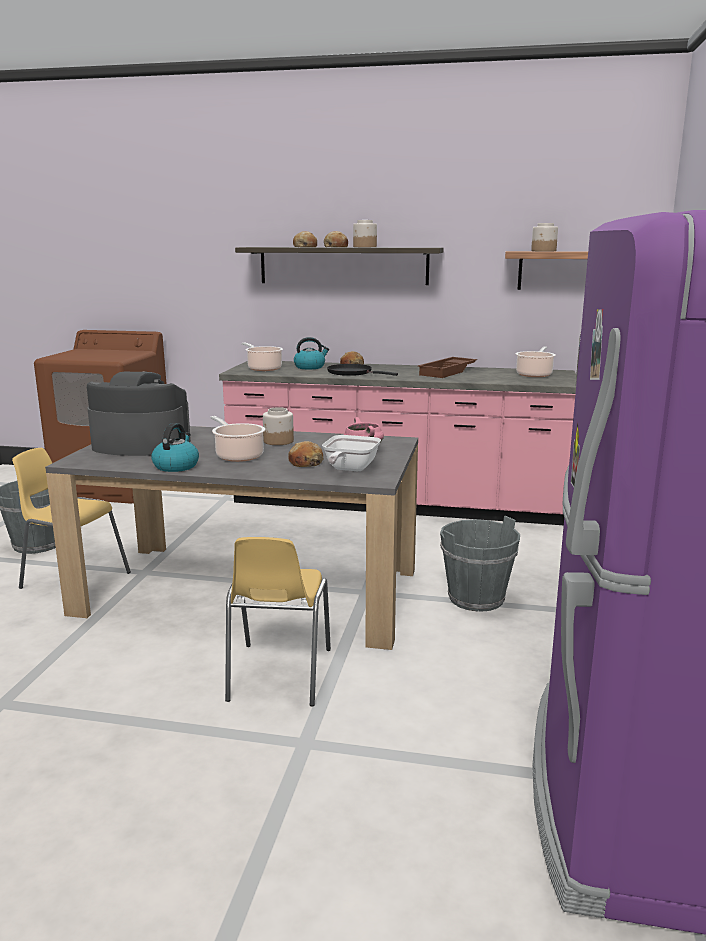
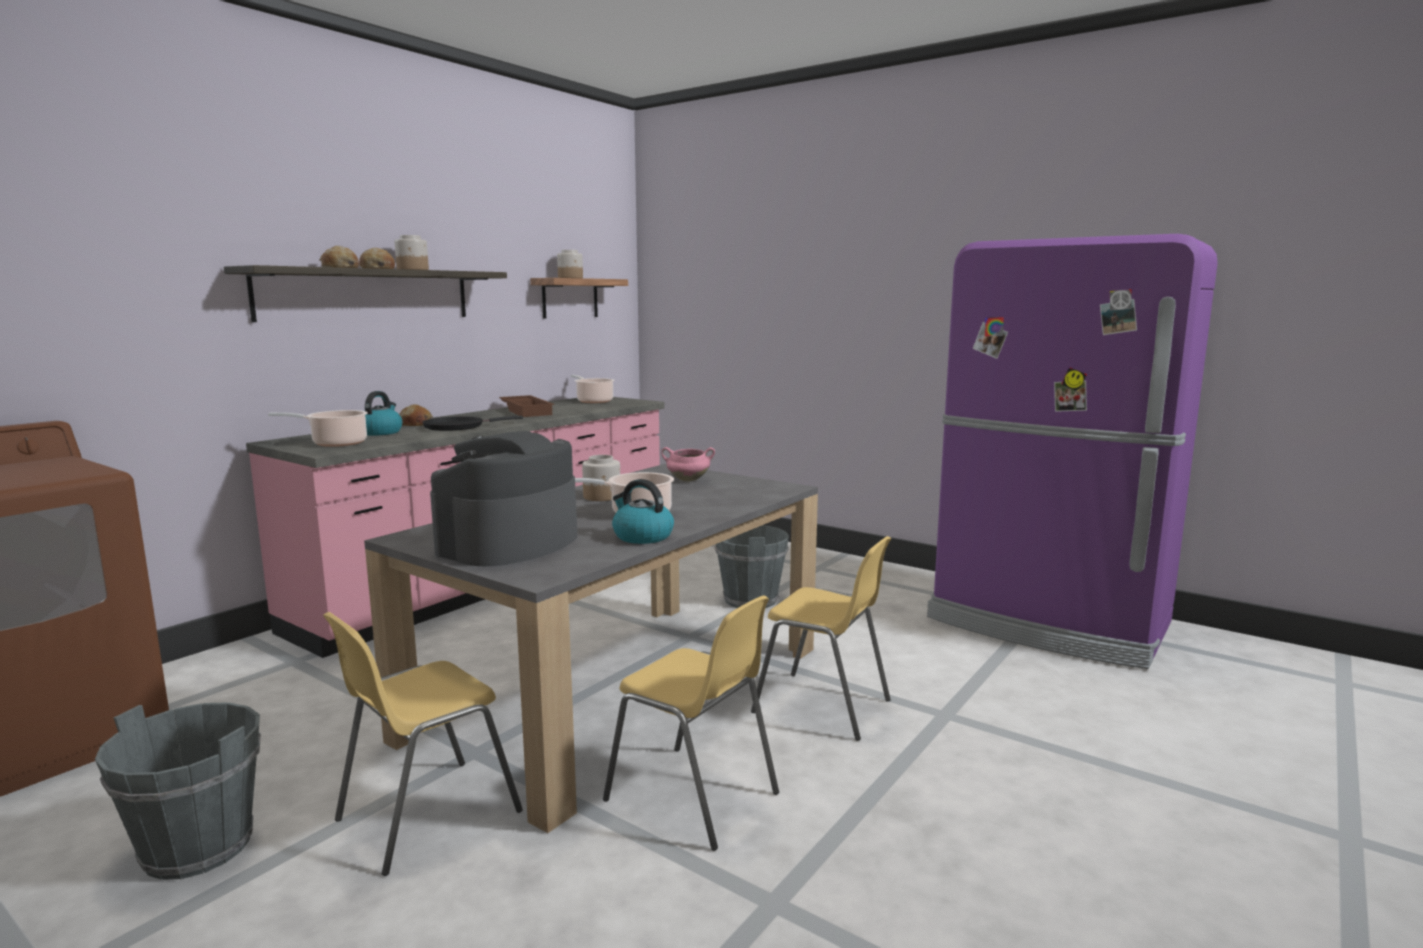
camera: 65 degrees left, 5 degrees down
bread [288,441,323,467] -> none
frying pan [322,435,381,471] -> none
none -> yellow chair [603,595,779,851]

